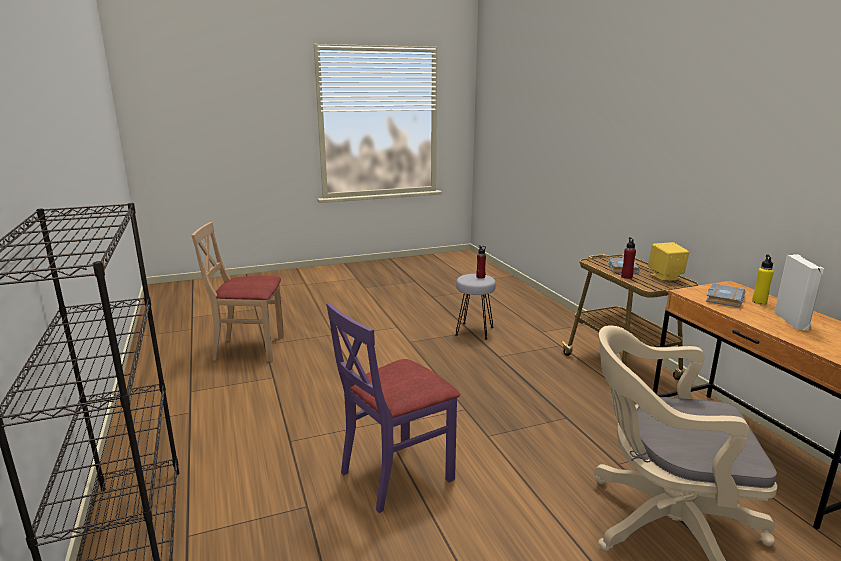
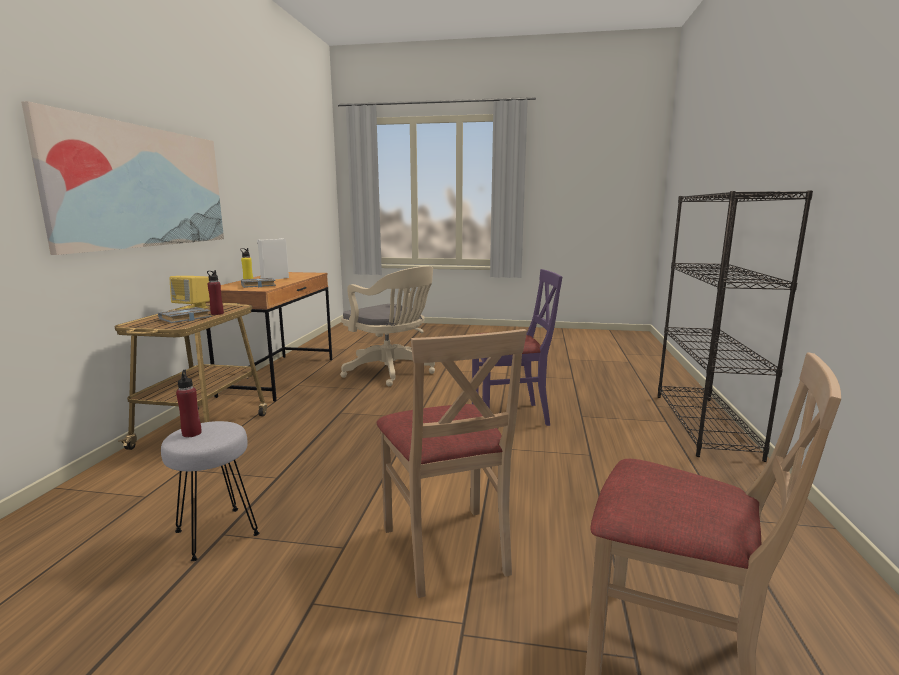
camera: 150 degrees left, 5 degrees down
none -> picture [21,101,224,255]
none -> beige chair [376,329,527,598]

